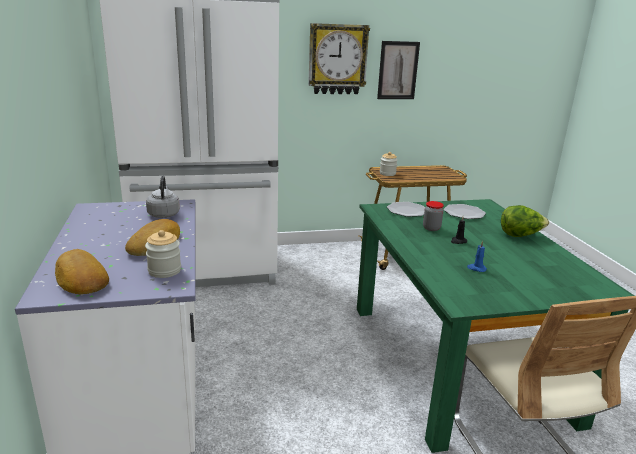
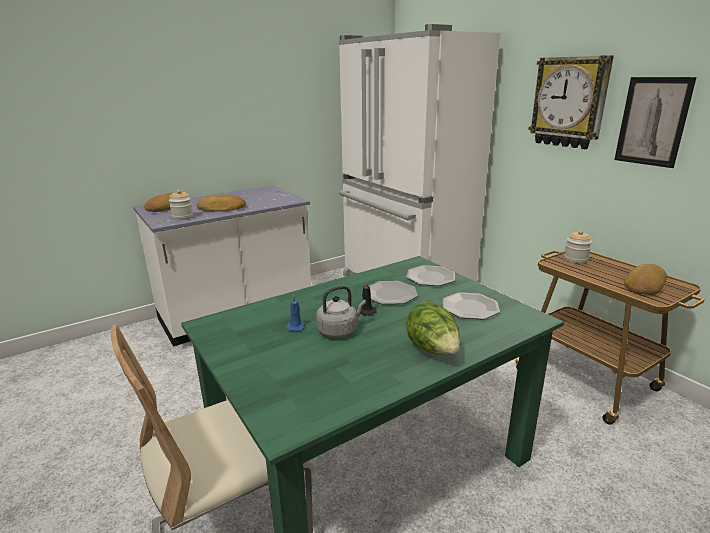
camera: 70 degrees right, 0 degrees up
grey kettle [146,176,180,218] -> grey kettle moved to [316,285,366,338]
jar [423,201,444,231] -> plate [369,281,418,304]
none -> bread [624,264,667,295]

